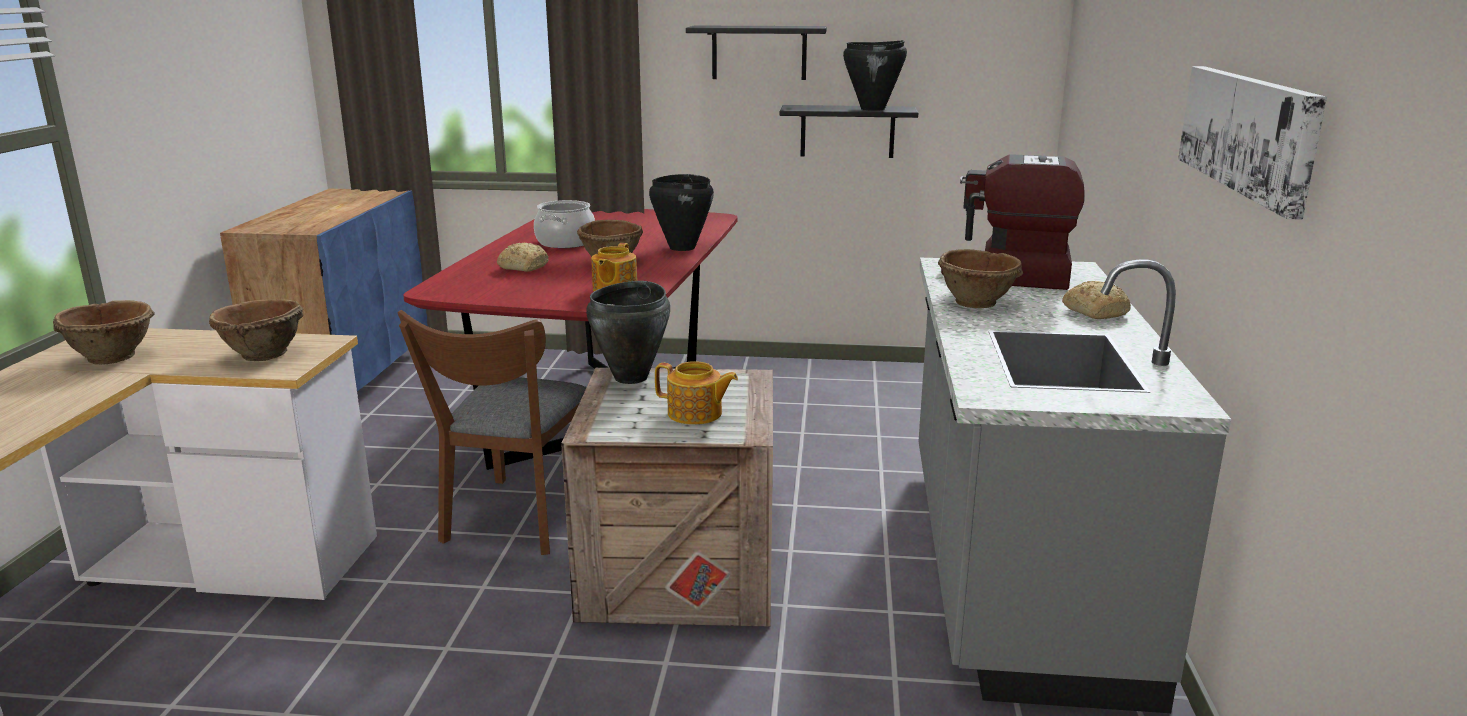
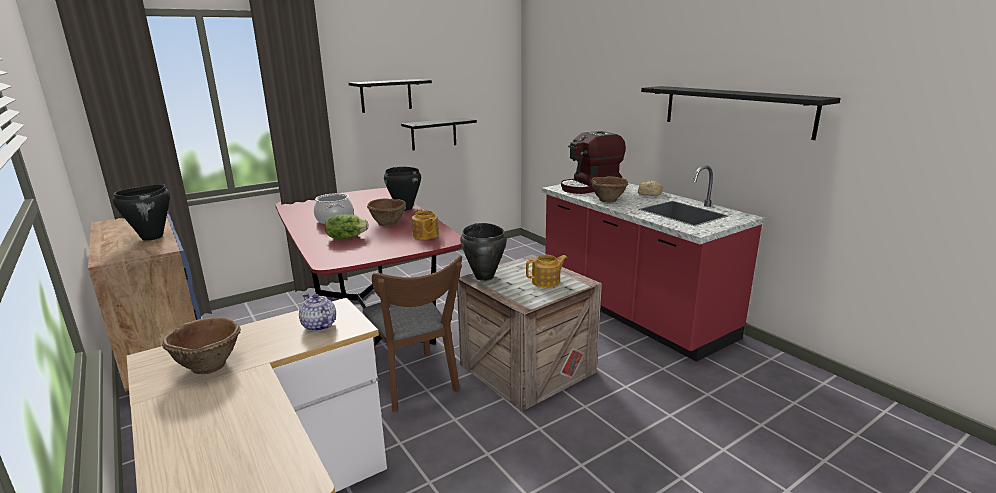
camera: 40 degrees left, 0 degrees up
brown bowl [209,299,303,361] -> teapot [299,293,336,332]
bread [497,242,548,272] -> lettuce [325,214,369,239]
black cooking pot [843,40,907,111] -> black cooking pot moved to [113,184,170,241]
grey counter [918,258,1231,713] -> red counter [542,165,765,362]
picture [1178,66,1327,219] -> black shelf [641,86,841,140]

